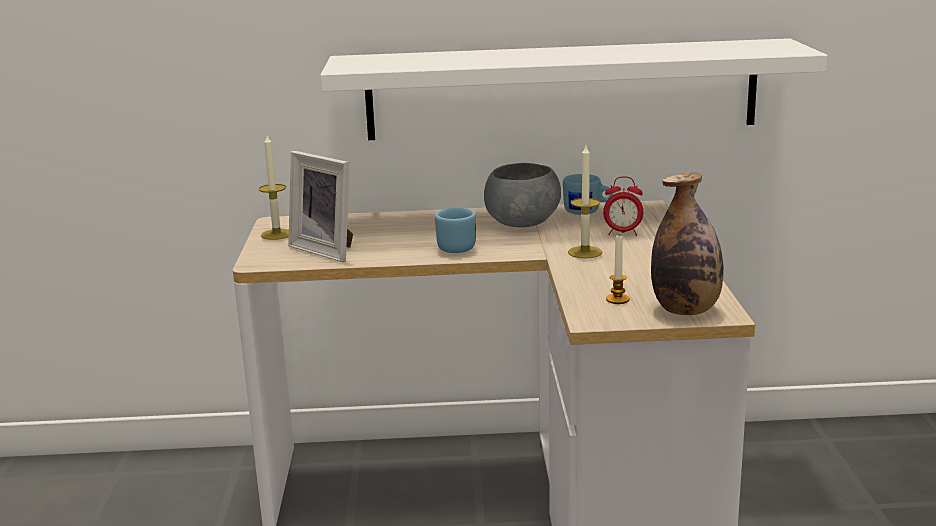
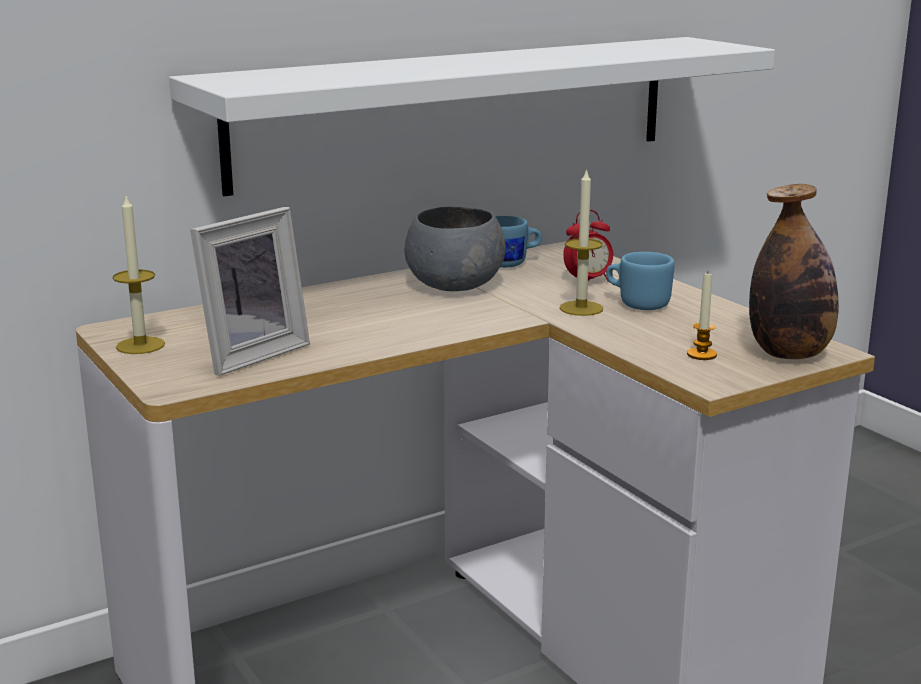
camera: 30 degrees left, 0 degrees up
picture frame [288,151,353,262] -> picture frame turned 60 degrees counterclockwise [190,207,310,376]
blue mug [435,208,476,253] -> blue mug moved to [606,252,675,310]

